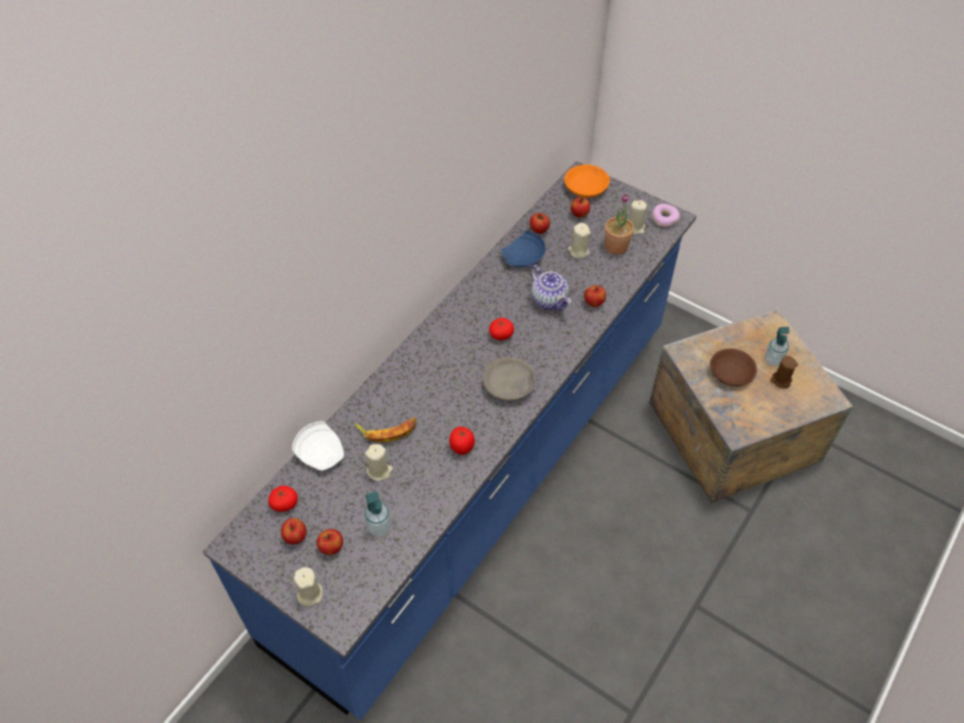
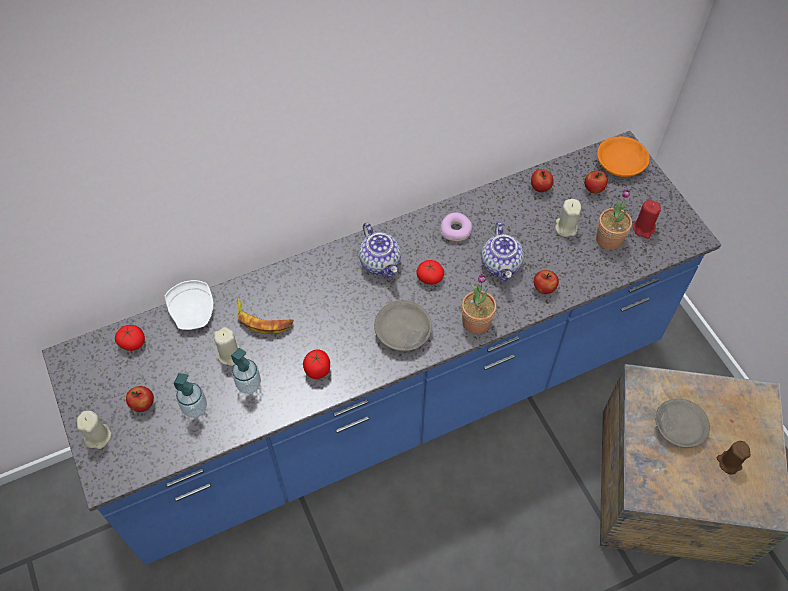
camera: 30 degrees right, 5 degrees up
apple [281,518,307,544] -> none
blue plate [501,231,546,267] -> none
beige candle [629,200,647,235] -> red candle [632,199,661,239]
donut [652,204,680,227] -> donut moved to [440,212,472,241]
brown bowl [710,349,757,386] -> grey bowl [656,398,710,448]
soap dispenser [765,327,789,366] -> soap dispenser moved to [231,348,261,394]
none -> teapot [359,223,401,278]
none -> potted plant [462,273,496,334]

